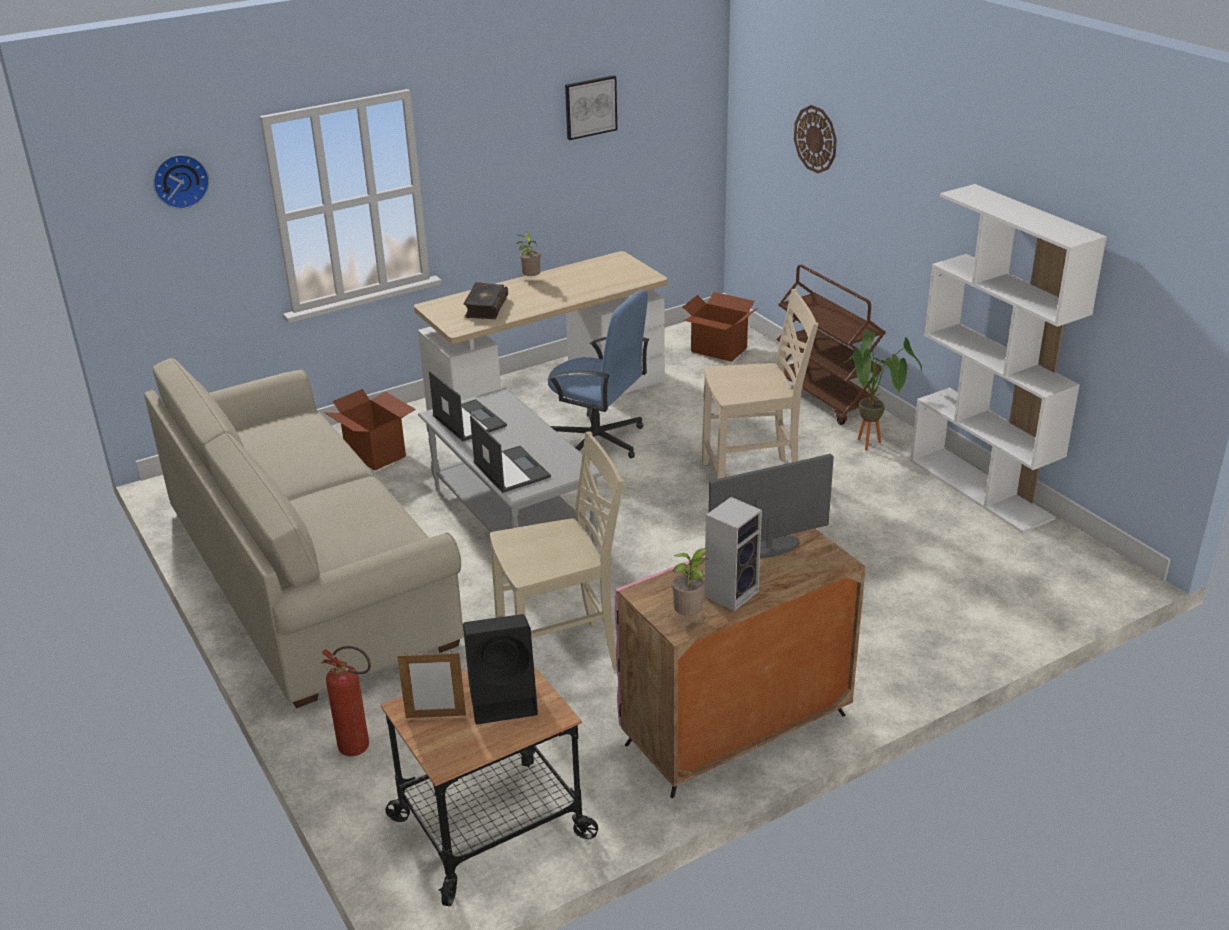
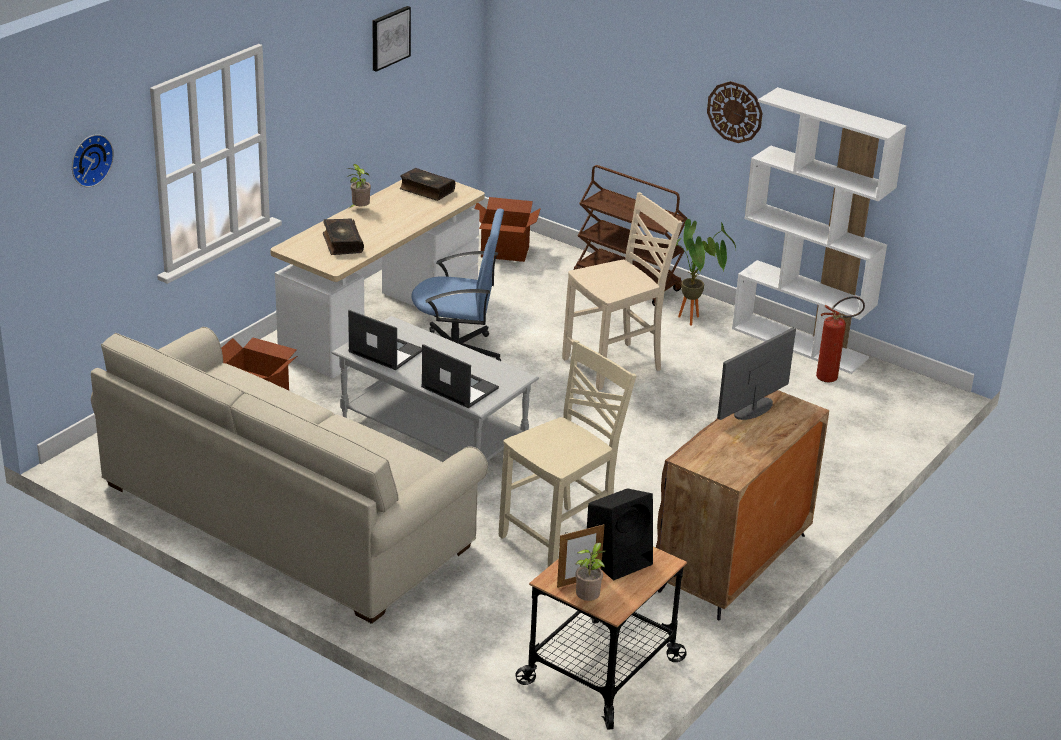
camera: 25 degrees left, 0 degrees up
fire extinguisher [321,646,371,756] -> fire extinguisher moved to [816,297,865,382]
pink cabinet [615,528,865,798] -> brown cabinet [656,390,829,620]
potted plant [672,548,708,616] -> potted plant moved to [575,543,607,601]
speaker [705,497,762,611] -> none
wall clock [794,105,837,173] -> wall clock moved to [707,81,763,143]
none -> book [400,168,455,201]

